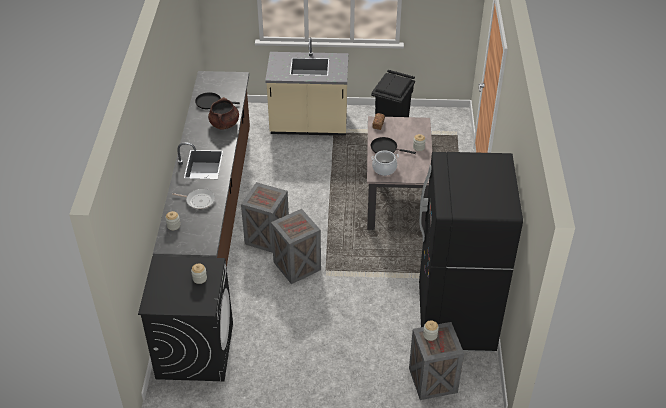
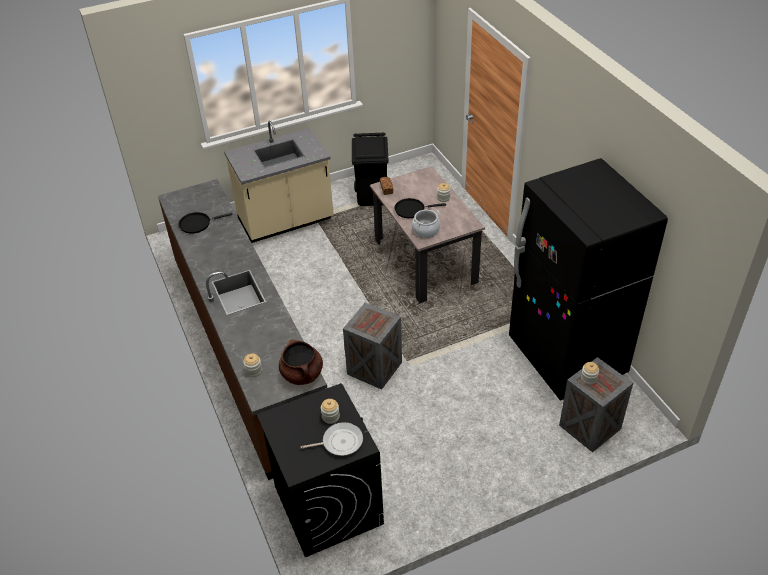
camera: 25 degrees left, 0 degrees up
frying pan [172,189,215,209] -> frying pan moved to [300,422,363,456]
brown cooking pot [208,97,239,130] -> brown cooking pot moved to [279,339,323,385]
crate [241,182,289,253] -> none

